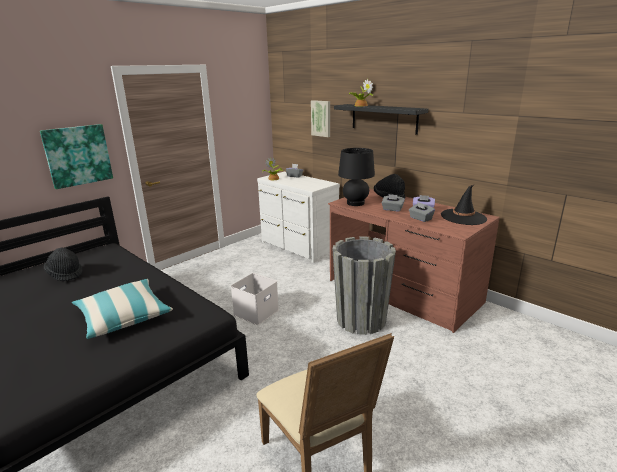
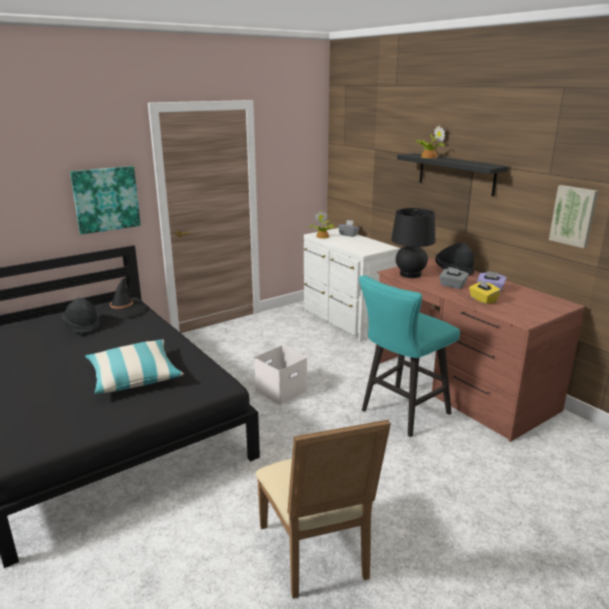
camera: 10 degrees right, 0 degrees up
picture [311,100,330,137] -> picture moved to [549,185,598,248]
grey planter [332,236,396,335] -> turquoise stool [359,275,460,437]
grey tissue box [409,202,435,222] -> yellow tissue box [469,280,501,304]
black hat [441,184,487,225] -> black hat moved to [98,277,146,319]

